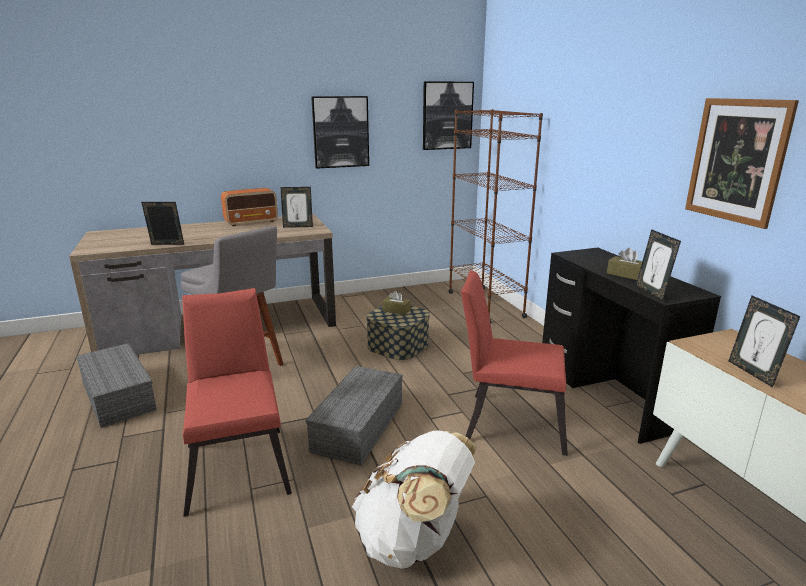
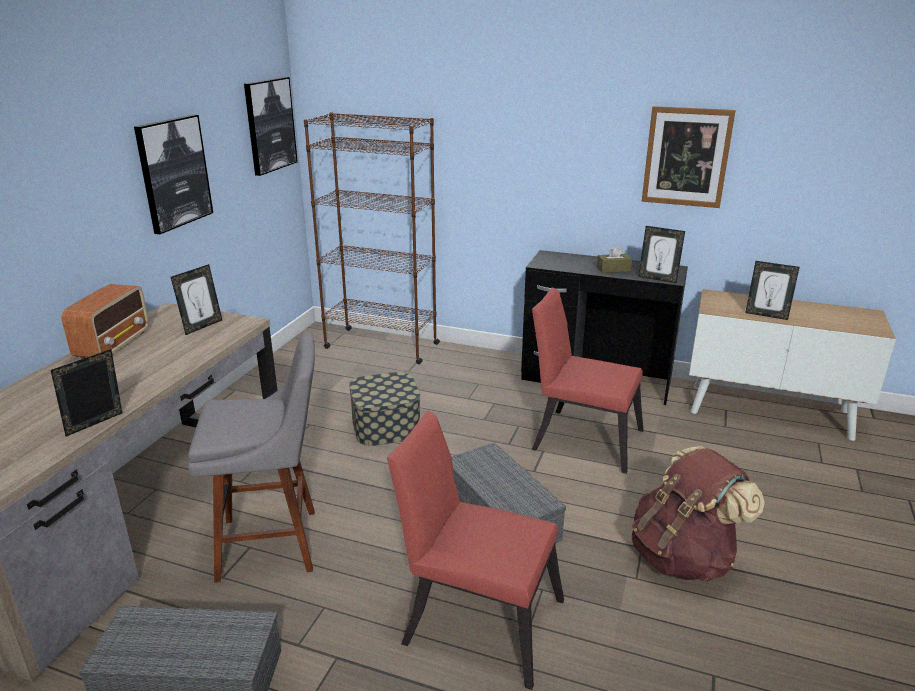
camera: 50 degrees left, 5 degrees up
white backpack [352,430,477,569] -> brown backpack [632,446,765,582]
brown tissue box [382,291,411,315] -> none
red chair [461,271,568,456] -> red chair turned 60 degrees clockwise [532,288,644,474]

